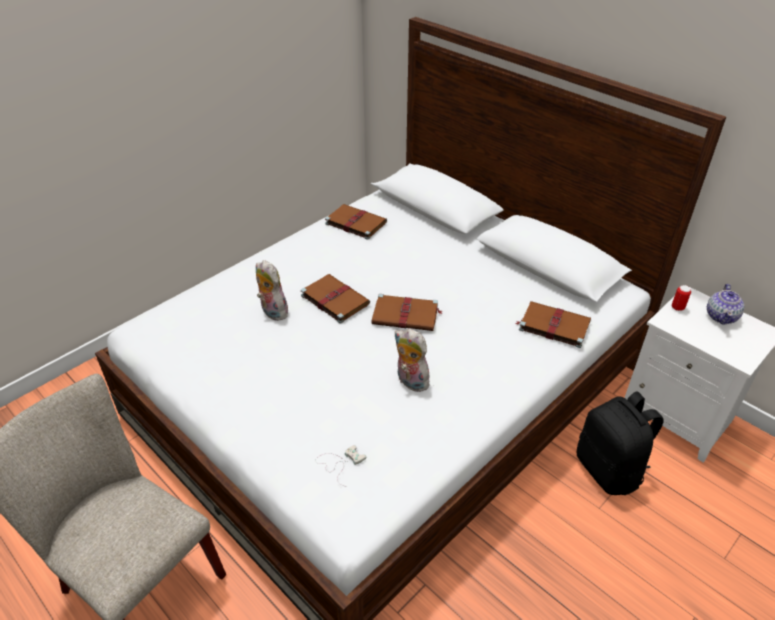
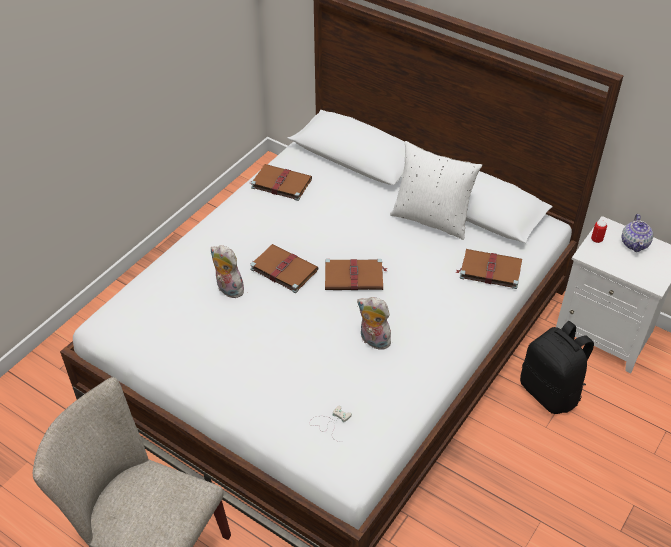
camera: 10 degrees left, 5 degrees up
none -> white pillow [390,141,482,240]

